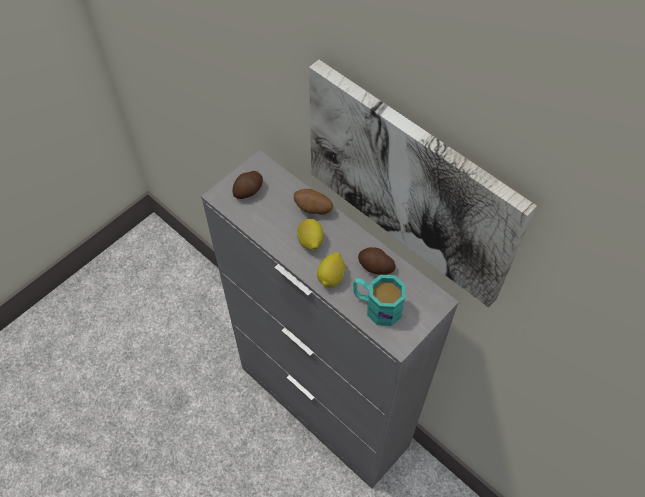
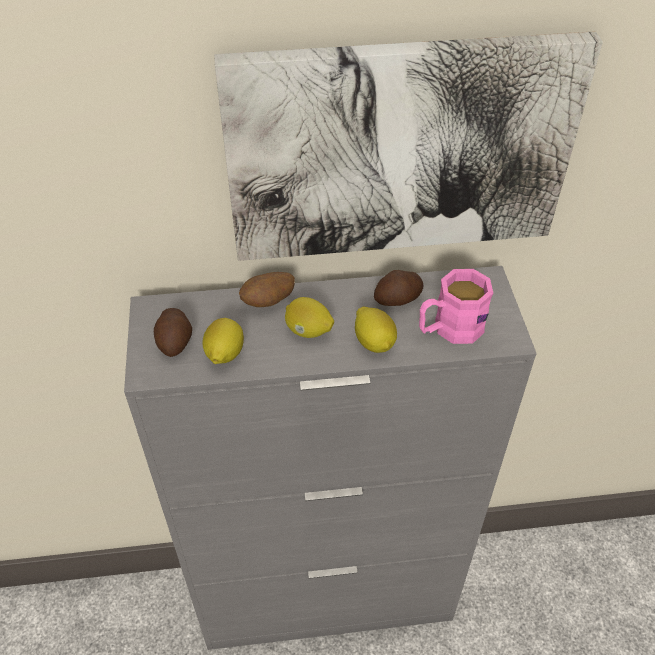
camera: 50 degrees left, 10 degrees down
turquoise mug [353,275,405,326] -> pink mug [419,269,493,344]
none -> lemon [202,318,244,364]

